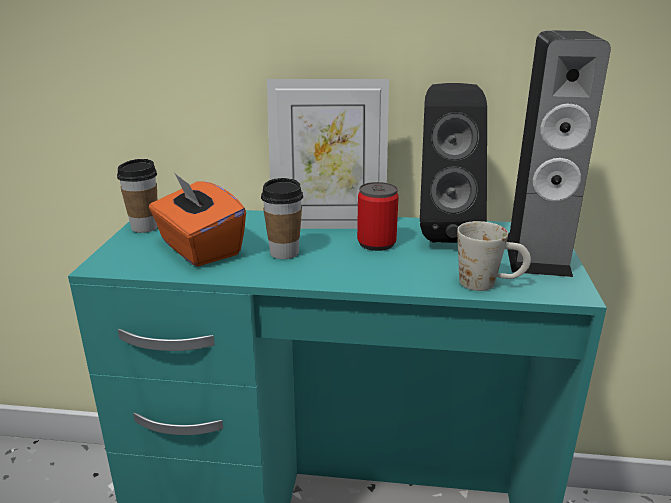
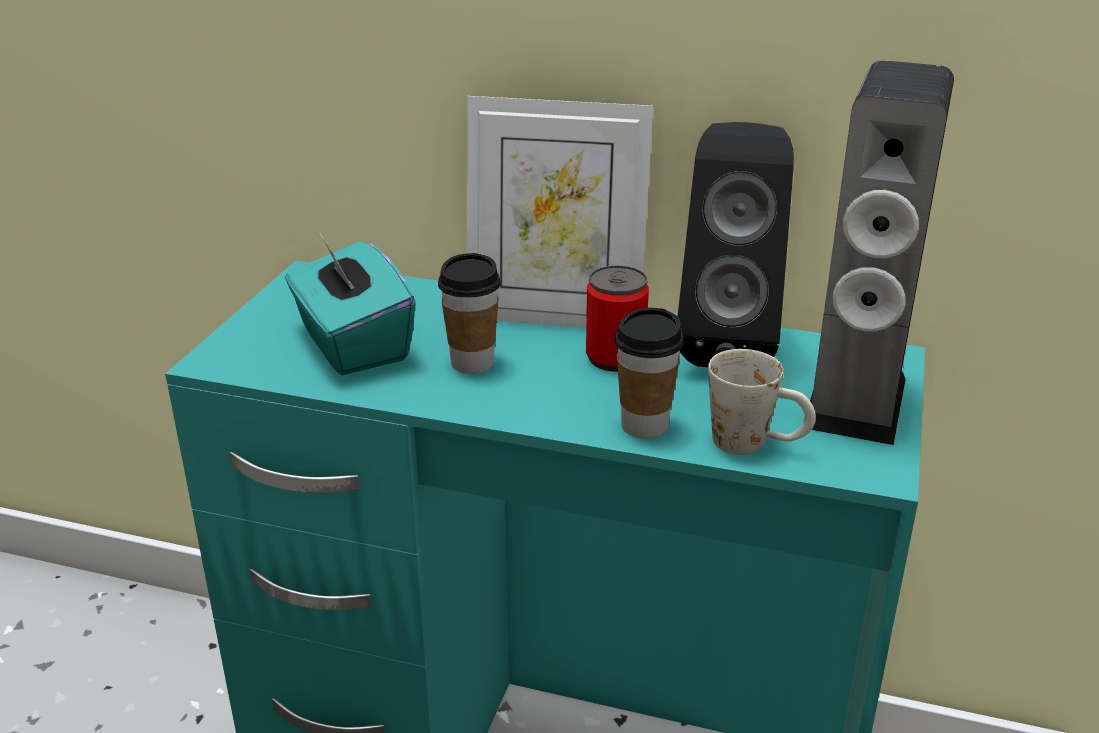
camera: 10 degrees right, 5 degrees up
cup [117,159,158,233] -> cup moved to [615,308,684,439]
orange tissue box [149,172,246,267] -> turquoise tissue box [285,233,416,375]

